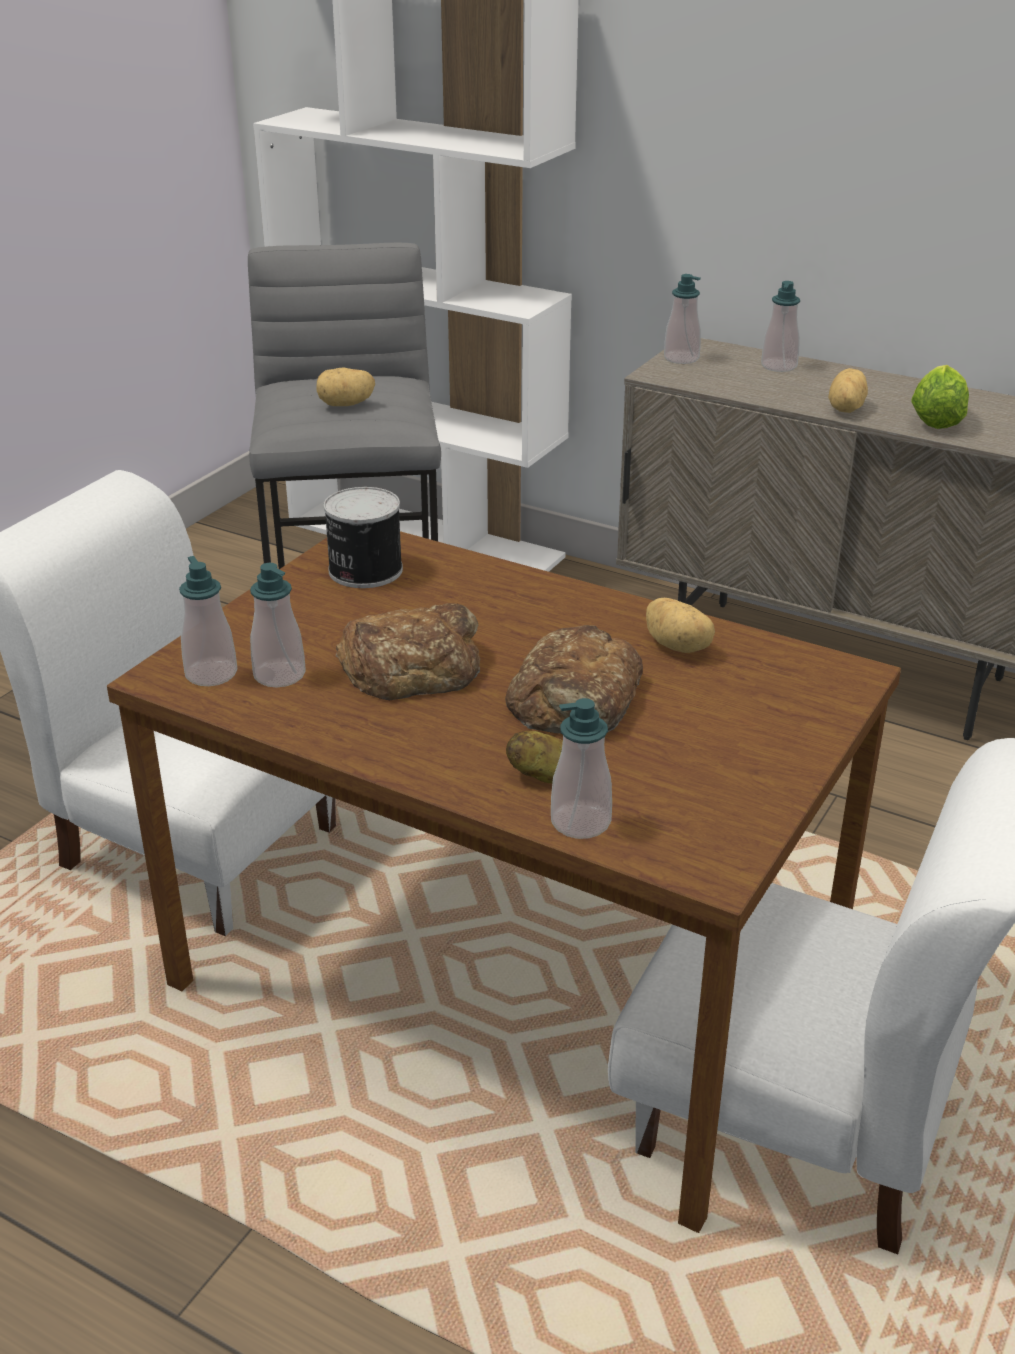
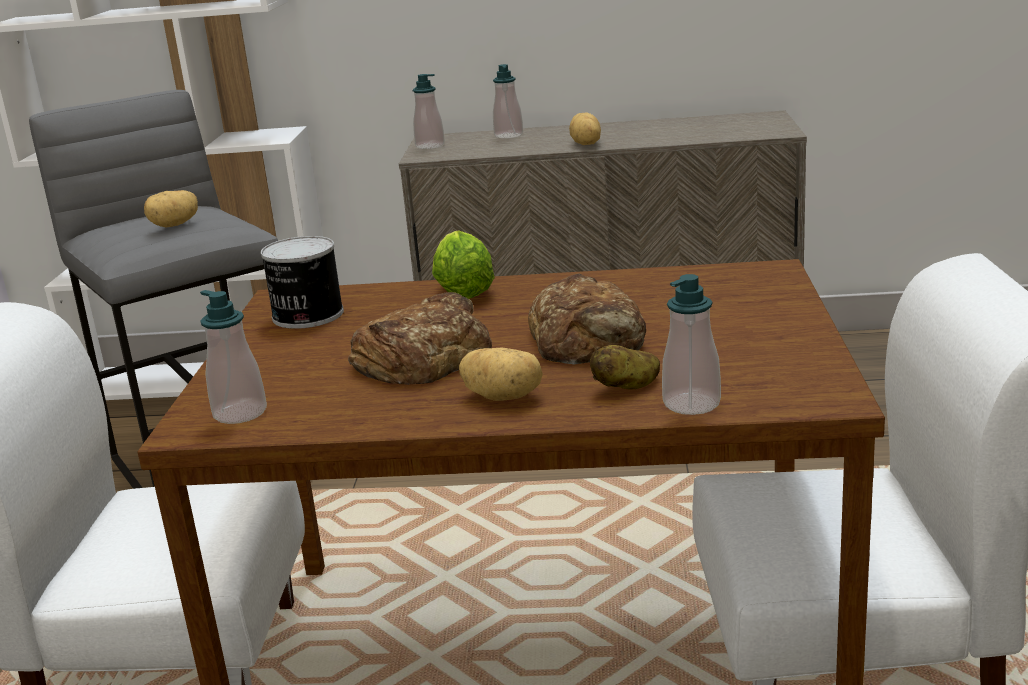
camera: 25 degrees left, 10 degrees down
soap dispenser [250,563,306,687] -> none
potato [646,598,715,653] -> potato moved to [459,348,543,401]
lettuce [911,365,969,429] -> lettuce moved to [432,231,495,299]

